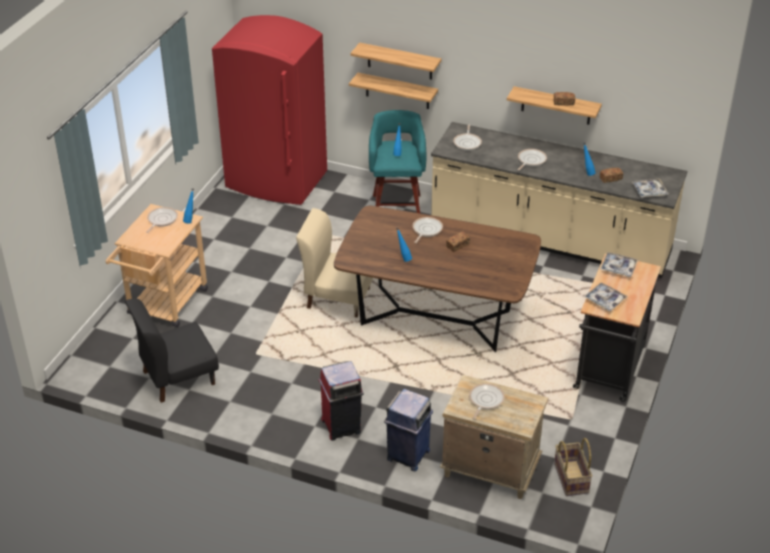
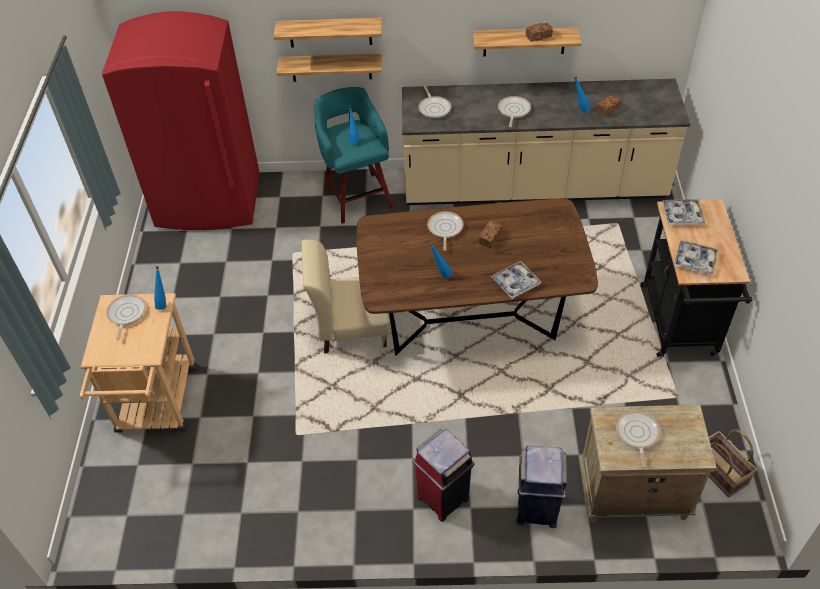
camera: 20 degrees left, 10 degrees up
black chair [125,299,219,403] -> none
tray [632,178,669,197] -> tray moved to [490,261,541,299]

